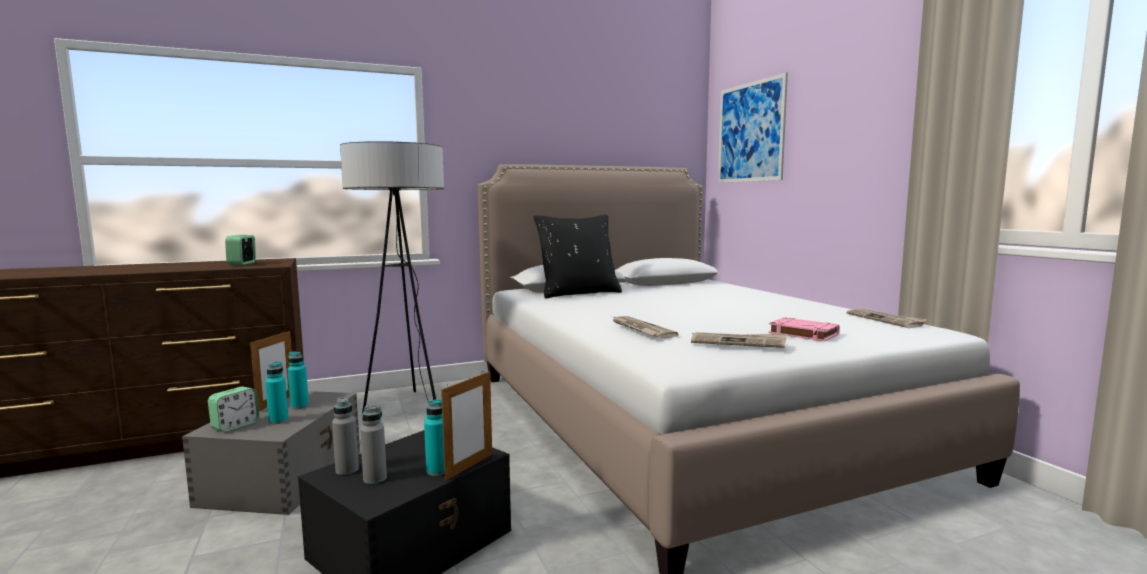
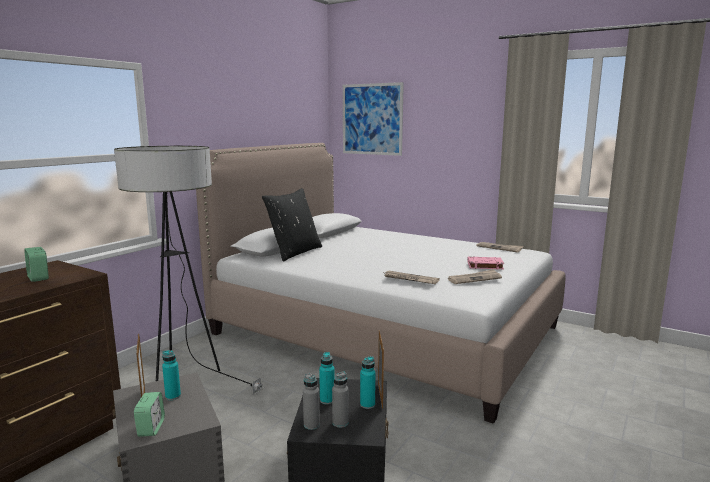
camera: 35 degrees left, 5 degrees up
turquoise bottle [265,361,289,424] -> turquoise bottle moved to [319,352,335,404]

